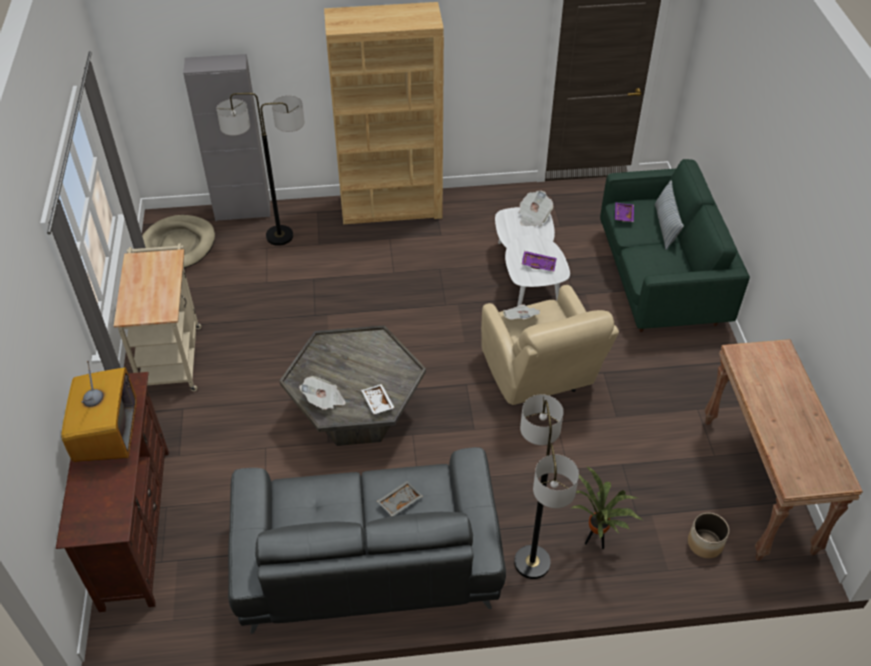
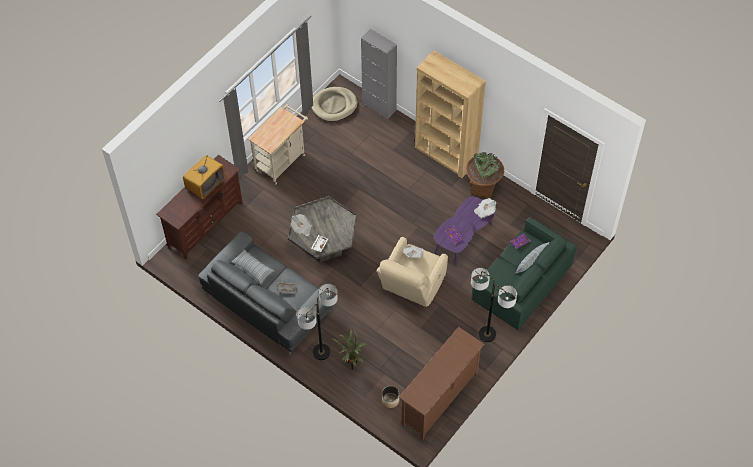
camera: 45 degrees right, 10 degrees up
floor lamp [216,93,305,246] -> floor lamp moved to [471,268,517,342]
white coffee table [495,207,570,306] -> purple coffee table [433,196,495,266]
brown console table [704,339,863,561] -> brown tv stand [399,327,484,440]
none -> pillow [231,249,274,284]
none -> brown planter [466,152,504,199]

